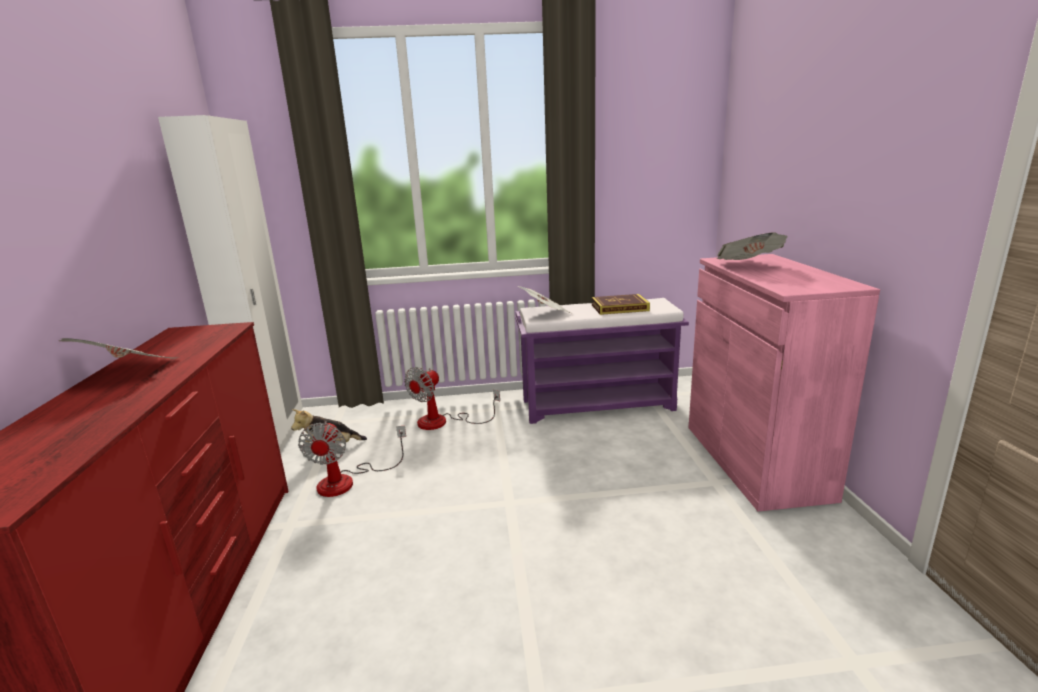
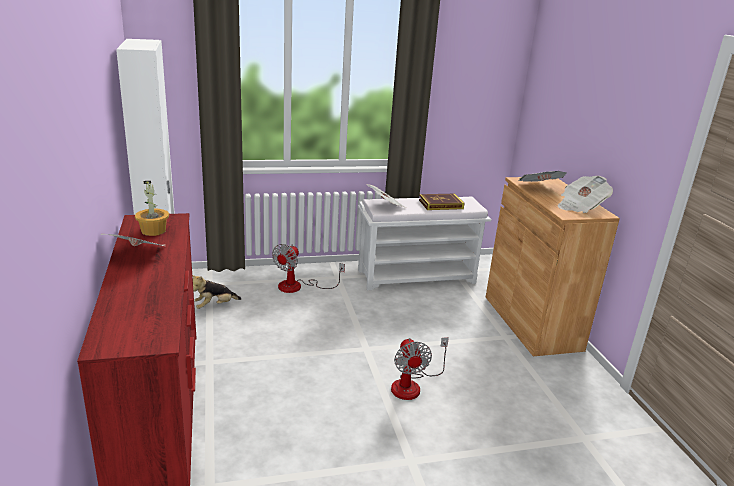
camera: 10 degrees left, 5 degrees up
fan [298,421,406,497] -> fan moved to [391,337,449,400]
purple bench [515,298,689,424] -> white bench [358,197,491,290]
pink cabinet [689,254,880,512] -> brown cabinet [486,177,620,356]
none -> potted plant [135,181,169,236]
none -> newspaper [558,176,613,213]

